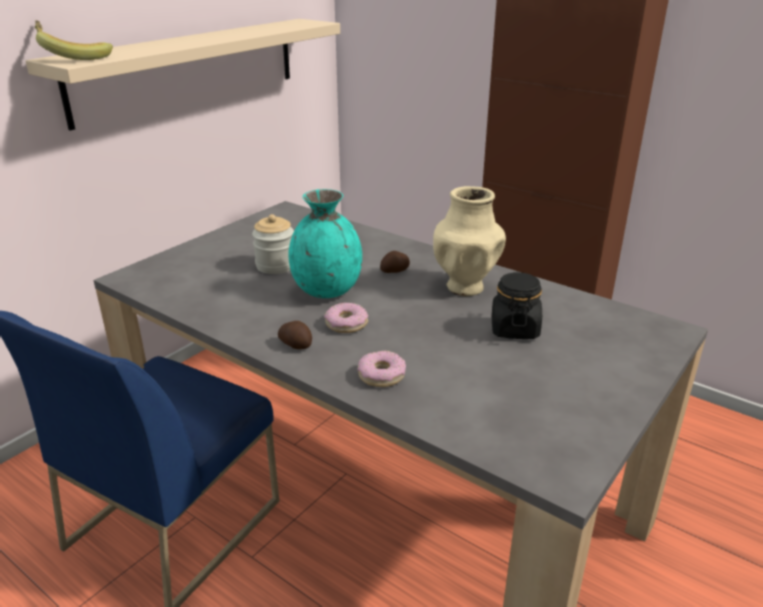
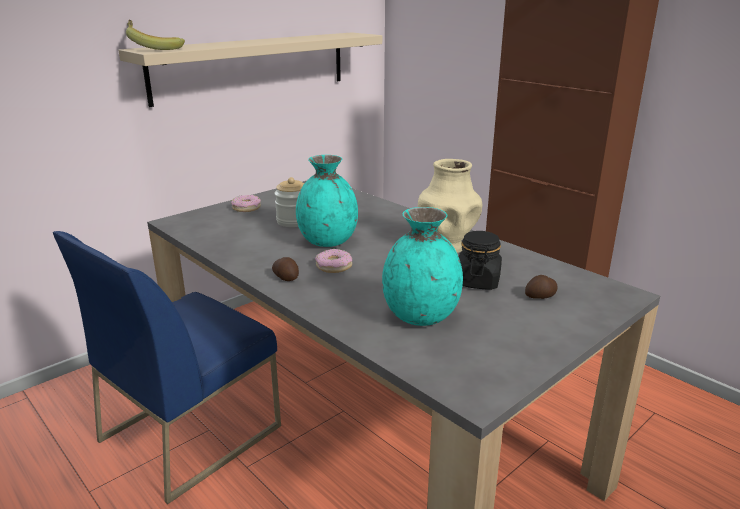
camera: 10 degrees right, 5 degrees down
donut [358,351,406,387] -> donut moved to [231,195,261,212]
potato [380,251,410,273] -> potato moved to [525,275,558,299]
none -> turquoise vase [382,207,463,326]

